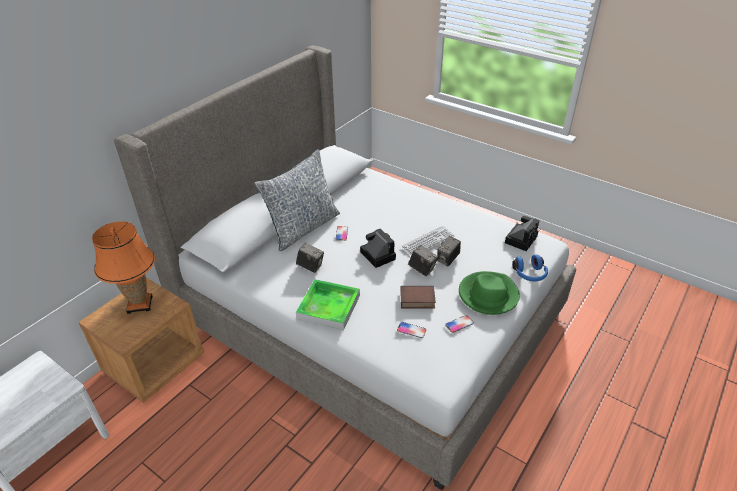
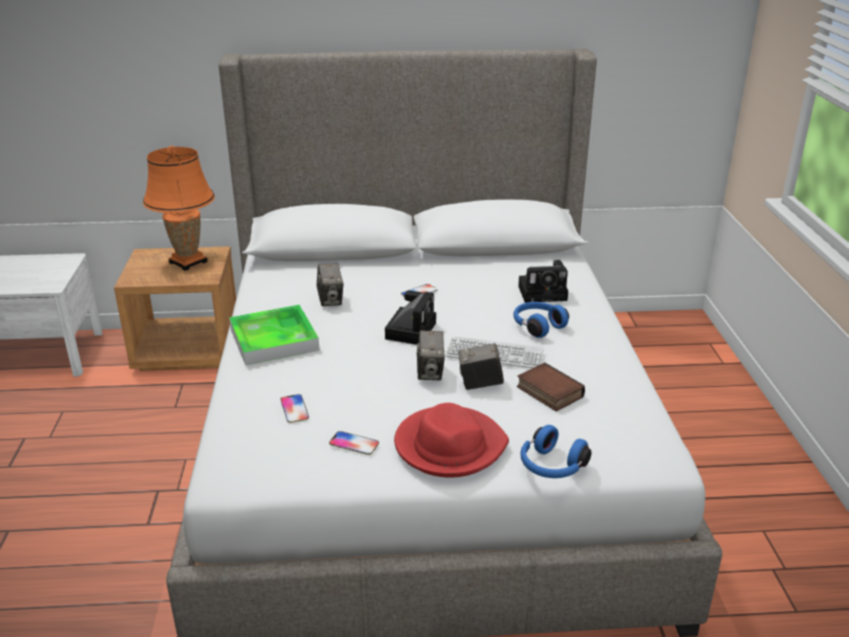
camera: 50 degrees right, 10 degrees down
pillow [254,149,340,251] -> none
book [400,286,436,309] -> book moved to [517,363,585,411]
green hat [459,271,520,315] -> red hat [394,403,509,478]
camera [505,216,539,251] -> camera moved to [518,260,568,303]
none -> blue headphones [513,302,569,338]

